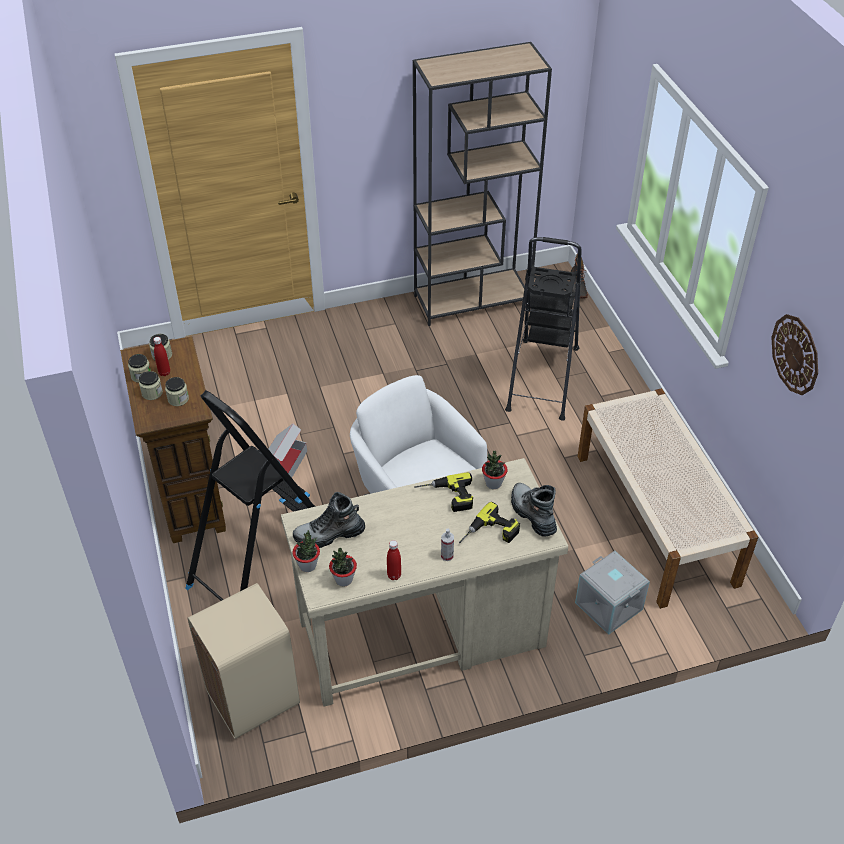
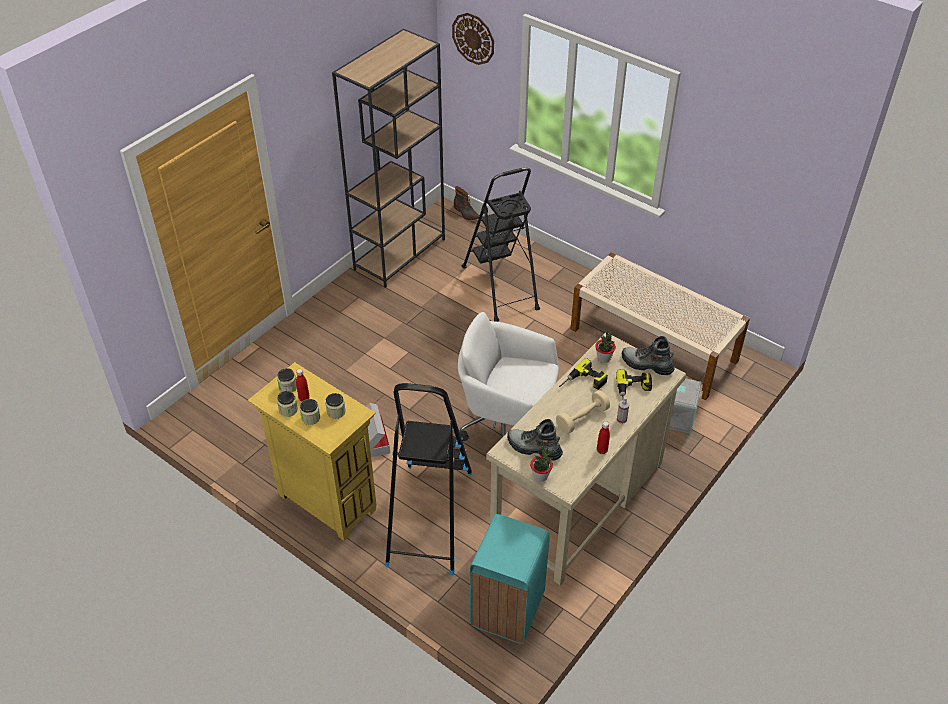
camera: 35 degrees left, 0 degrees up
brown cabinet [120,336,226,543] -> yellow cabinet [248,362,376,541]
beige trash can [188,583,300,739] -> turquoise trash can [470,514,550,644]
boot [293,492,365,548] -> boot turned 75 degrees clockwise [507,419,563,461]
potted plant [329,548,357,587] -> none
wall clock [771,314,818,395] -> wall clock moved to [452,13,494,65]
none -> beige dumbbell [556,390,610,434]

